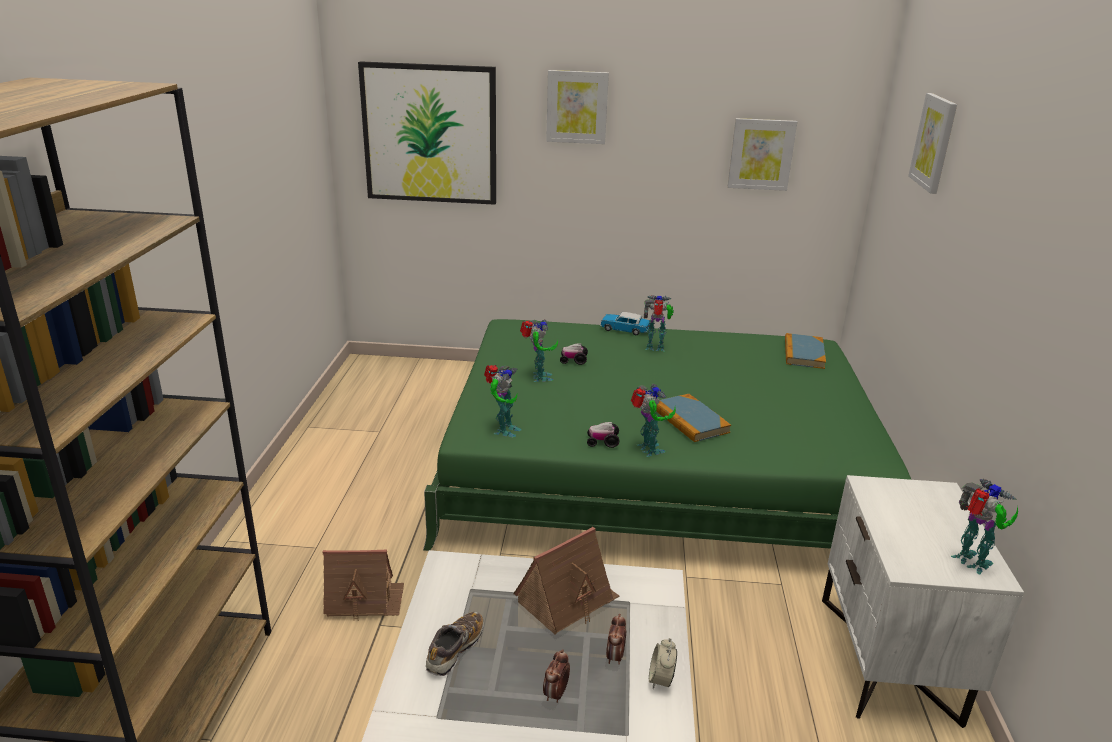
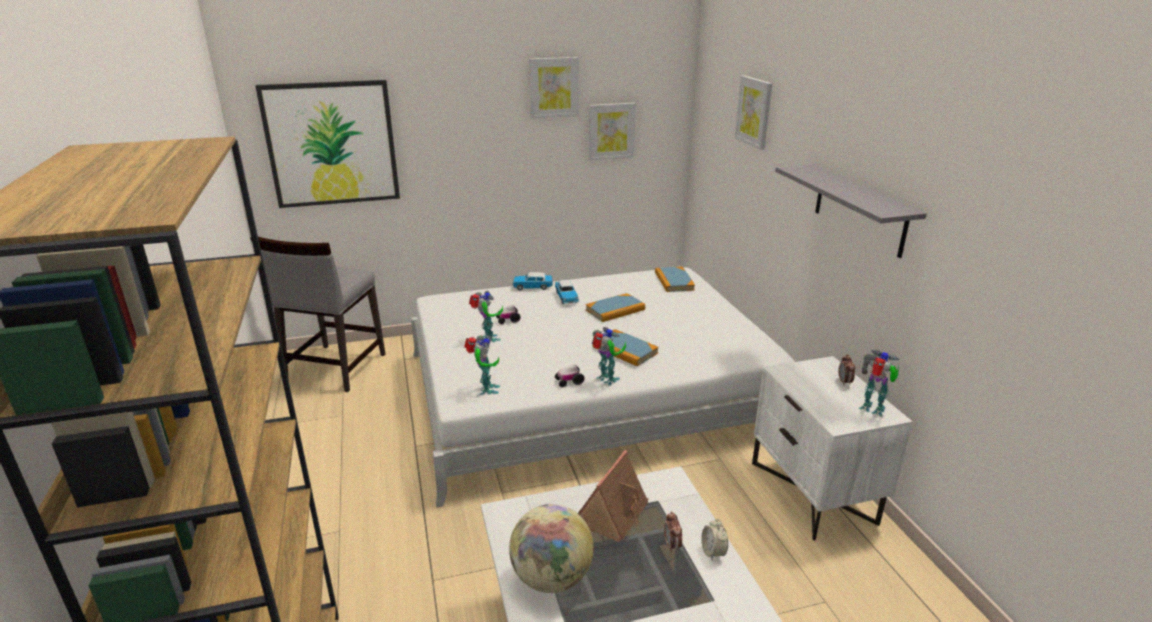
camera: 20 degrees left, 0 degrees up
toy house [323,550,404,619] -> none
green bed [423,319,911,551] -> white bed [411,268,795,507]
shoe [426,612,484,676] -> globe [509,504,594,593]
alarm clock [543,649,570,703] -> alarm clock moved to [838,354,855,386]
picture [546,70,609,144] -> picture moved to [529,57,579,119]
toy robot [644,295,674,352] -> toy car [555,280,579,304]
none -> grey chair [250,237,386,392]
none -> book [586,293,645,322]
none -> grey shelf [775,164,927,258]

